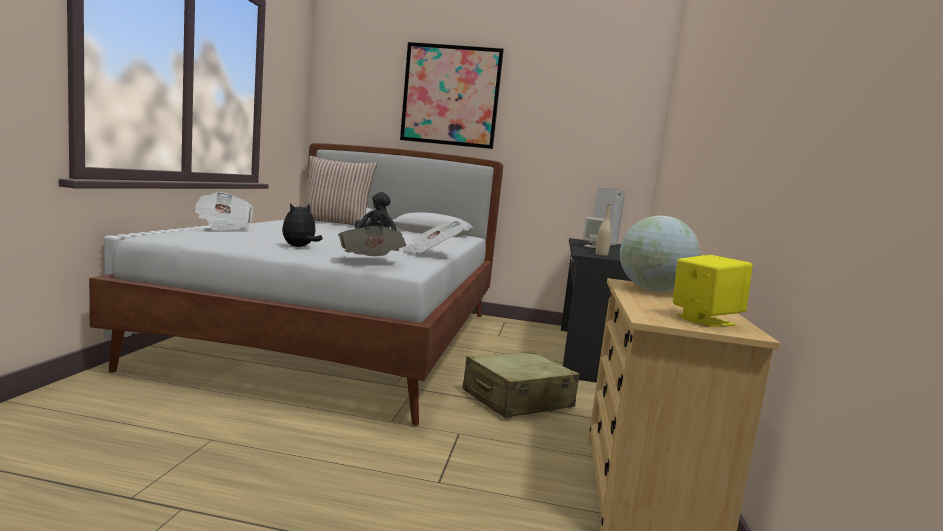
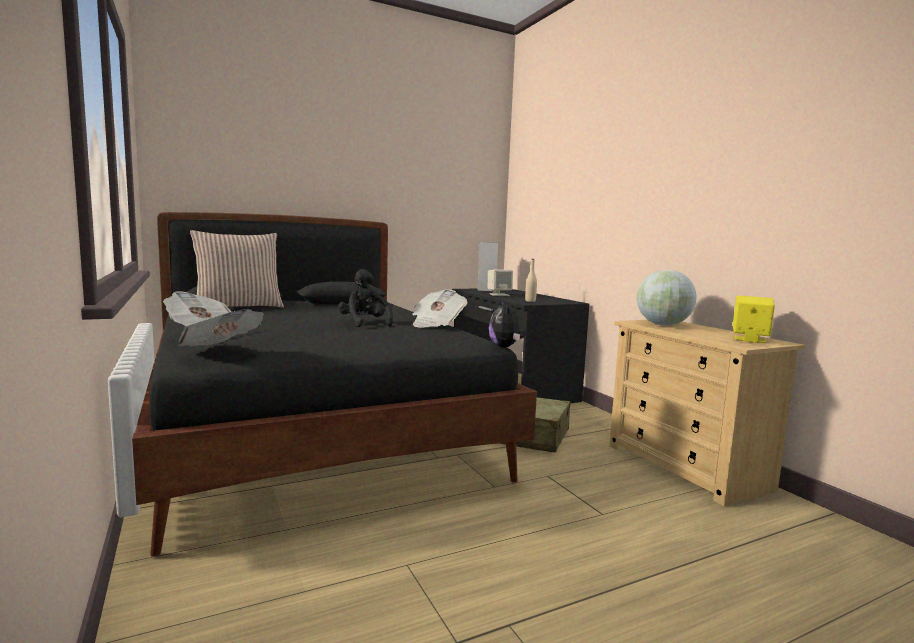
camera: 35 degrees left, 0 degrees up
white bed [89,143,503,426] -> black bed [132,212,537,557]
plush toy [282,203,323,247] -> plush toy moved to [489,299,526,347]
newspaper [338,226,407,256] -> newspaper moved to [178,309,264,346]
picture [400,42,504,149] -> none

